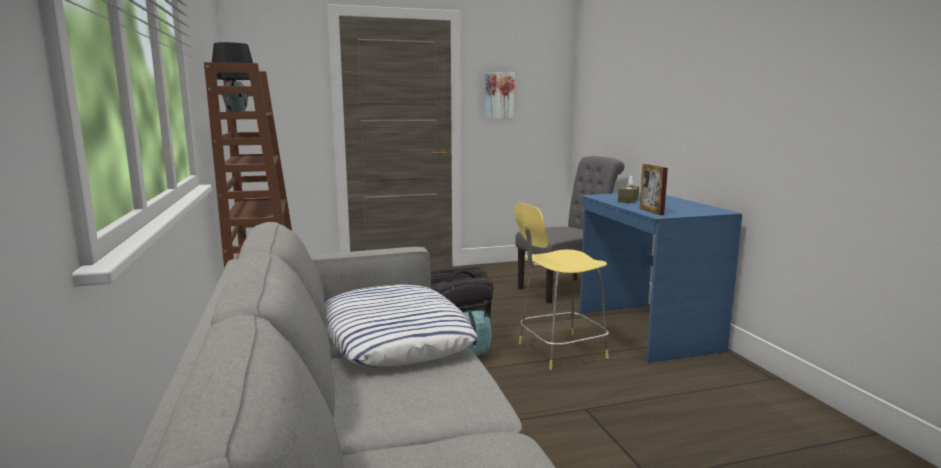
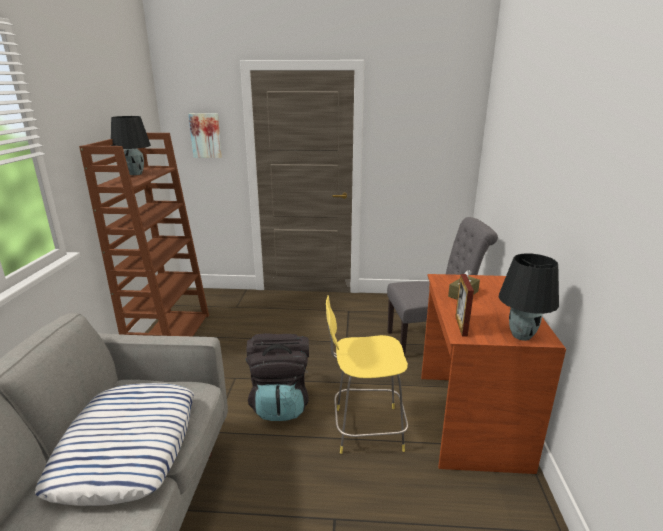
camera: 20 degrees right, 10 degrees up
picture [485,72,515,119] -> picture moved to [188,113,222,158]
blue desk [579,192,742,363] -> brown desk [421,274,566,474]
none -> black table lamp [499,253,559,341]

